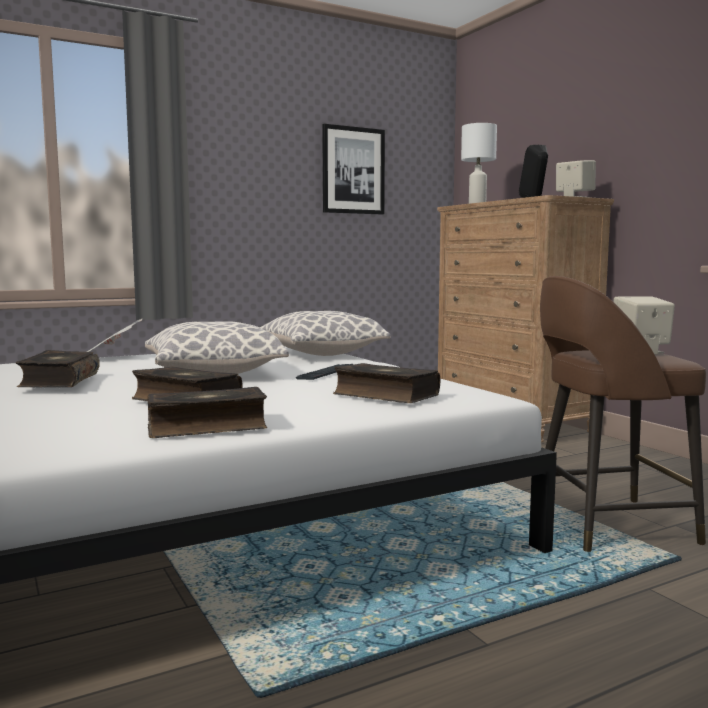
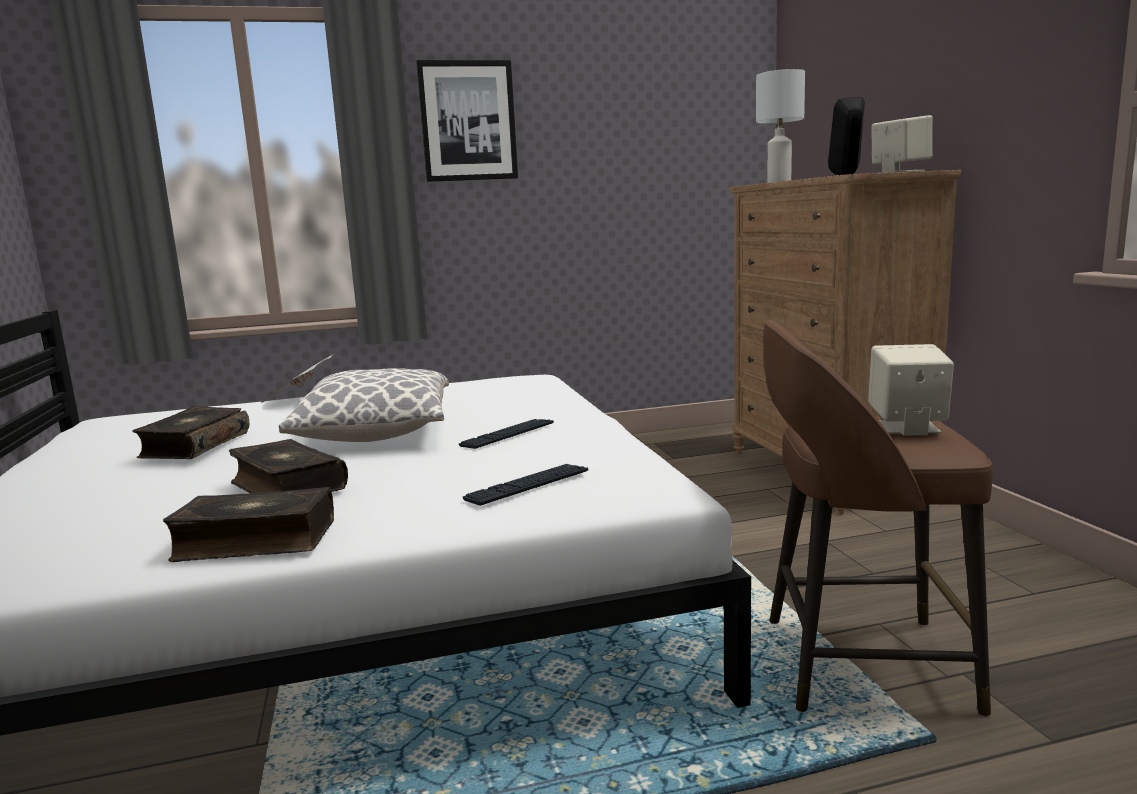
camera: 15 degrees right, 5 degrees up
pillow [259,311,390,356] -> none
picture [322,124,385,215] -> picture moved to [416,60,518,182]
book [333,363,440,403] -> keyboard [463,464,588,506]

